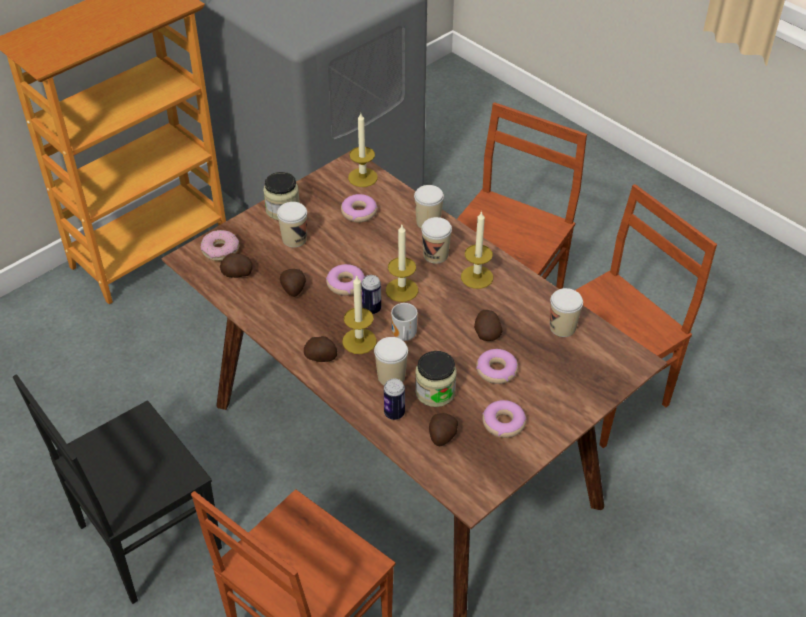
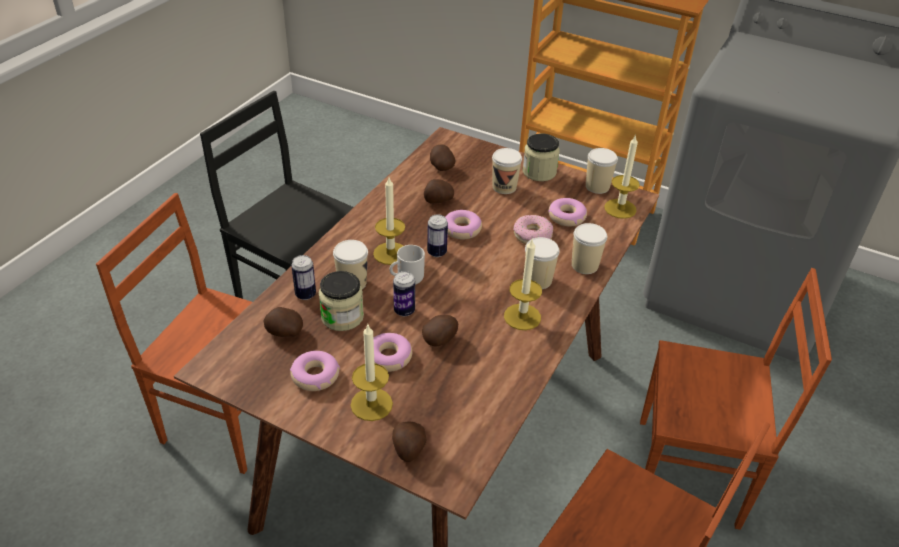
camera: 70 degrees right, 5 degrees down
donut [201,230,239,261] -> donut moved to [513,215,553,244]
potato [304,336,337,362] -> potato moved to [392,421,426,462]
candle [386,225,418,302] -> candle moved to [351,323,393,421]
cup [550,288,583,337] -> cup moved to [586,148,618,194]
none -> can [393,271,415,316]

